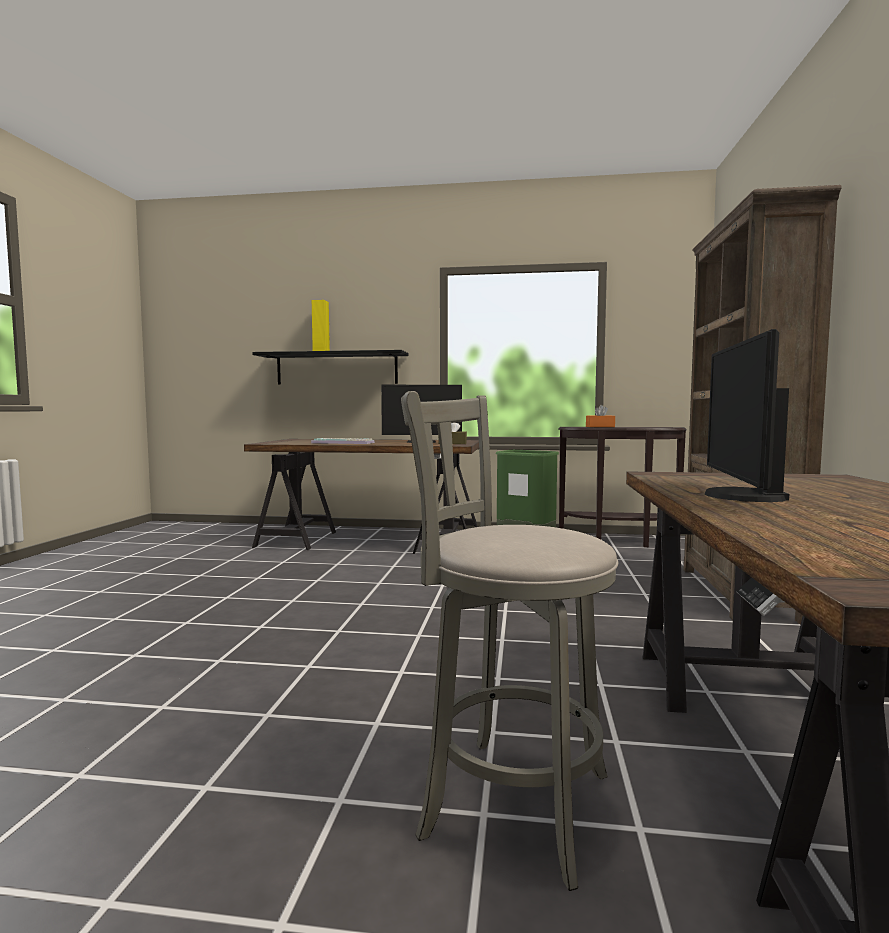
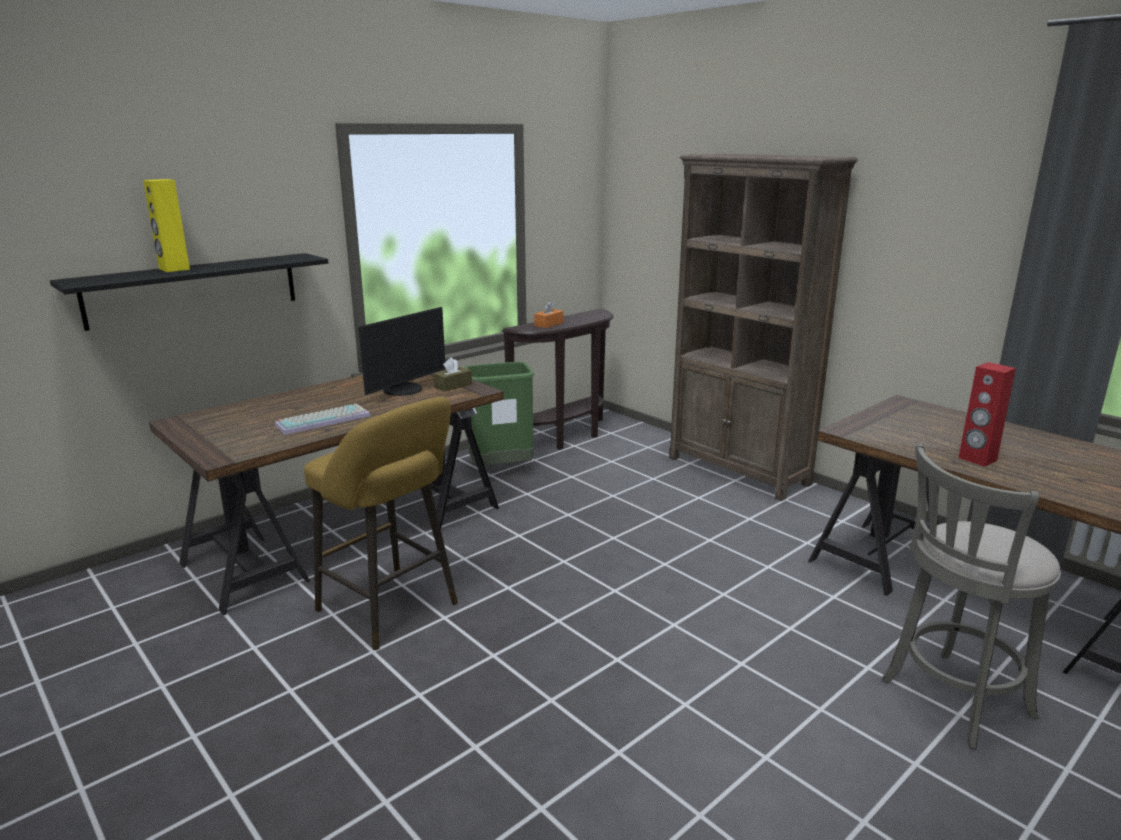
camera: 50 degrees left, 15 degrees up
monitor [705,329,789,502] -> red speaker [958,362,1016,467]
none -> yellow stool [304,397,458,650]

